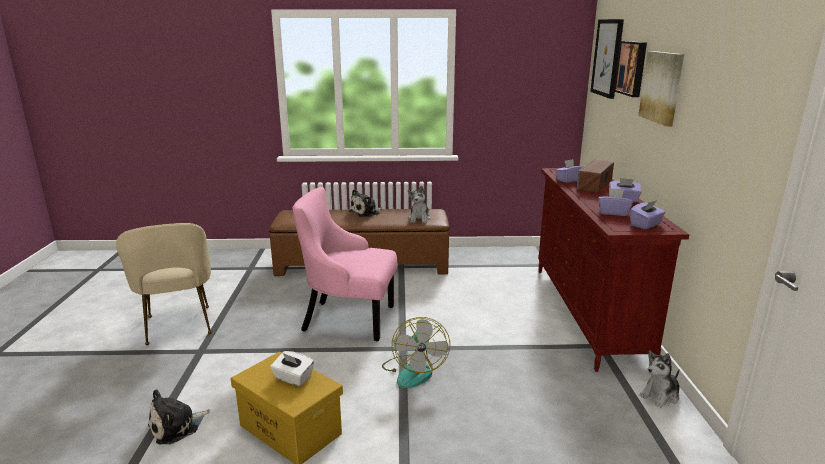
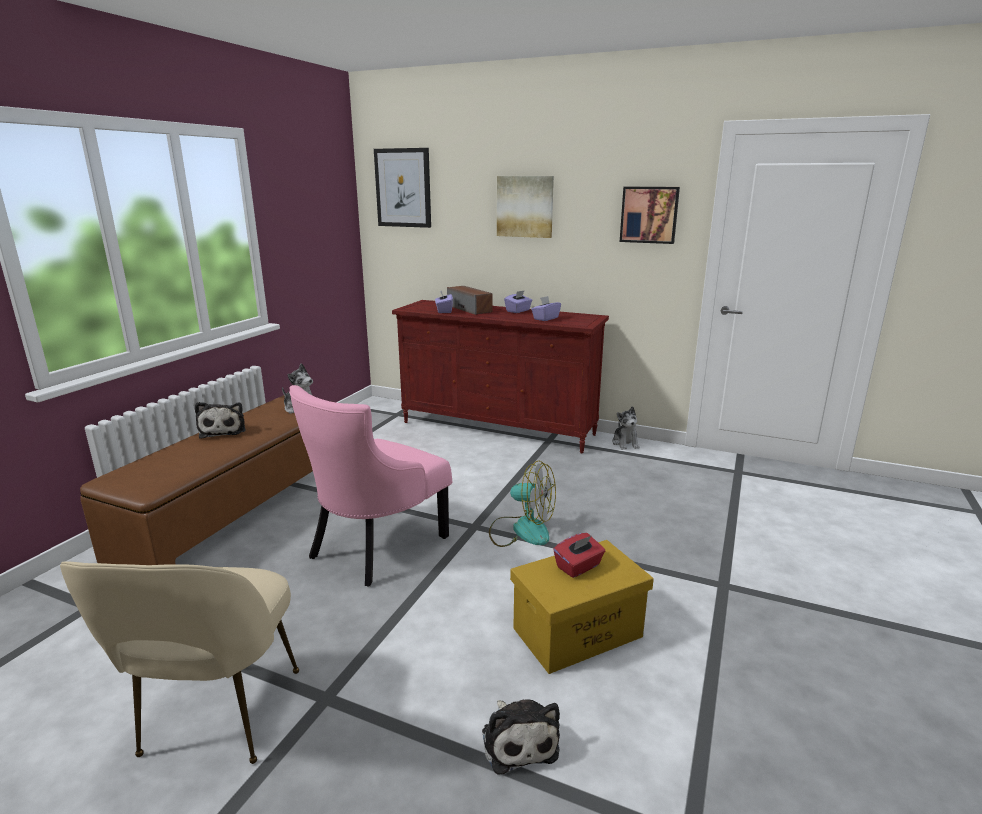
camera: 65 degrees left, 0 degrees up
beige chair [116,223,212,345] -> beige chair turned 90 degrees clockwise [60,561,299,764]
white tissue box [270,351,314,386] -> red tissue box [553,533,605,578]
picture [614,41,647,97] -> picture moved to [620,187,680,244]
purple tissue box [630,200,665,230] -> none

